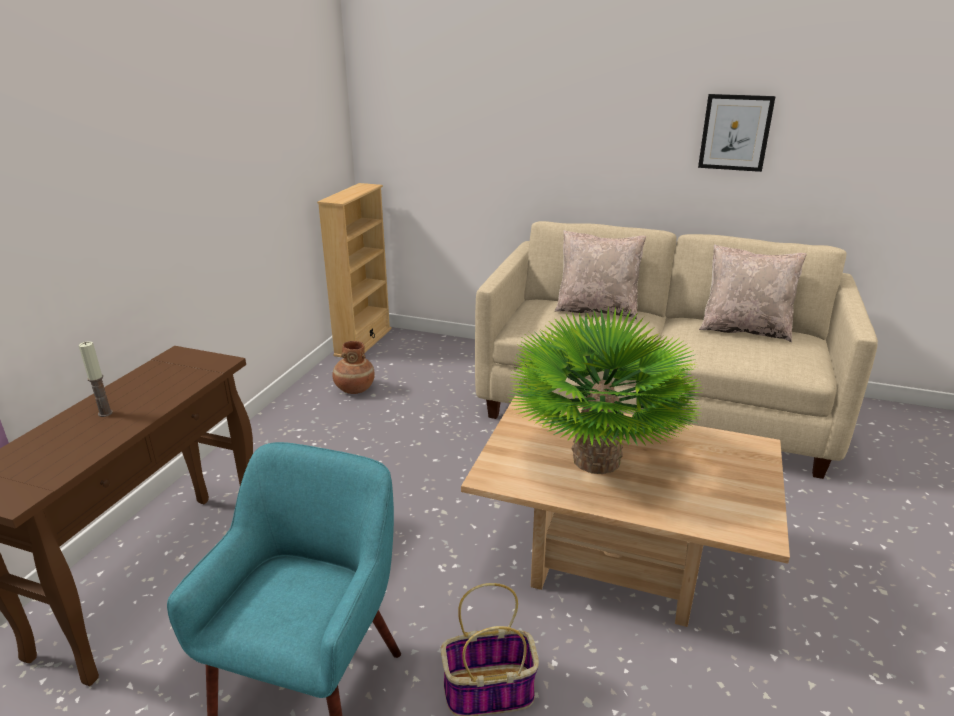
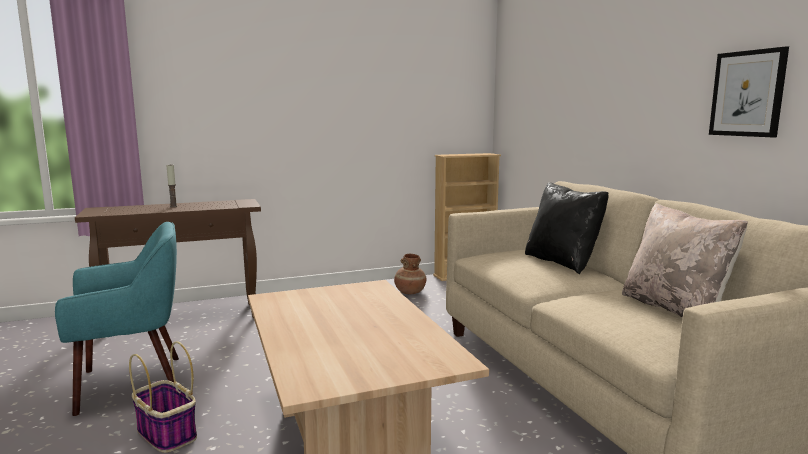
camera: 50 degrees right, 15 degrees down
potted plant [509,307,704,474] -> none
beige pillow [555,230,646,319] -> black pillow [525,182,609,274]

